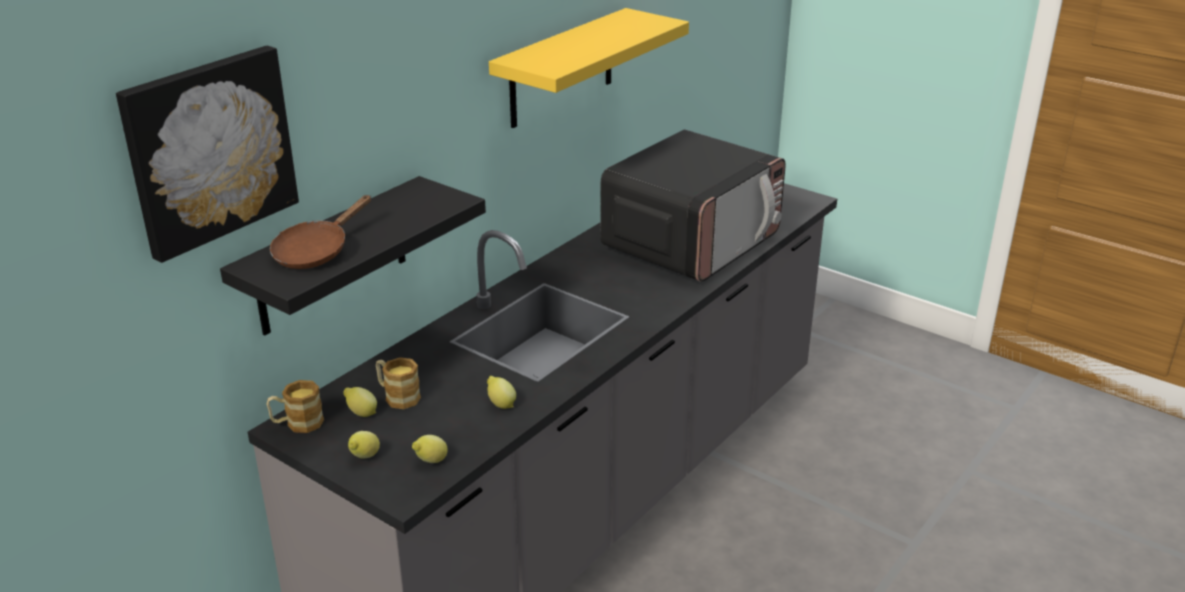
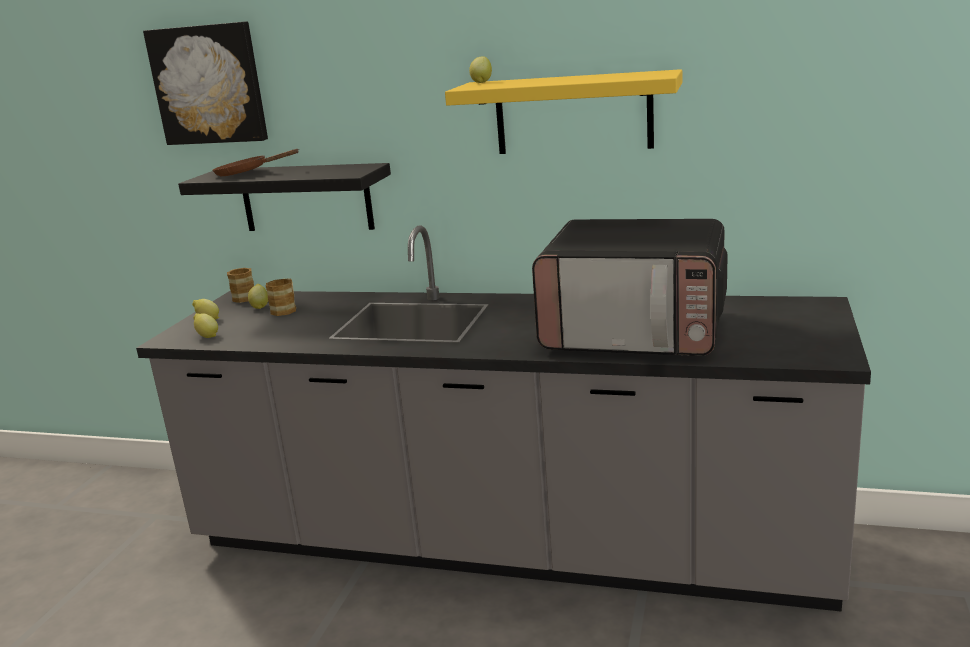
camera: 70 degrees right, 10 degrees down
lemon [487,376,516,409] -> lemon moved to [469,56,492,83]

